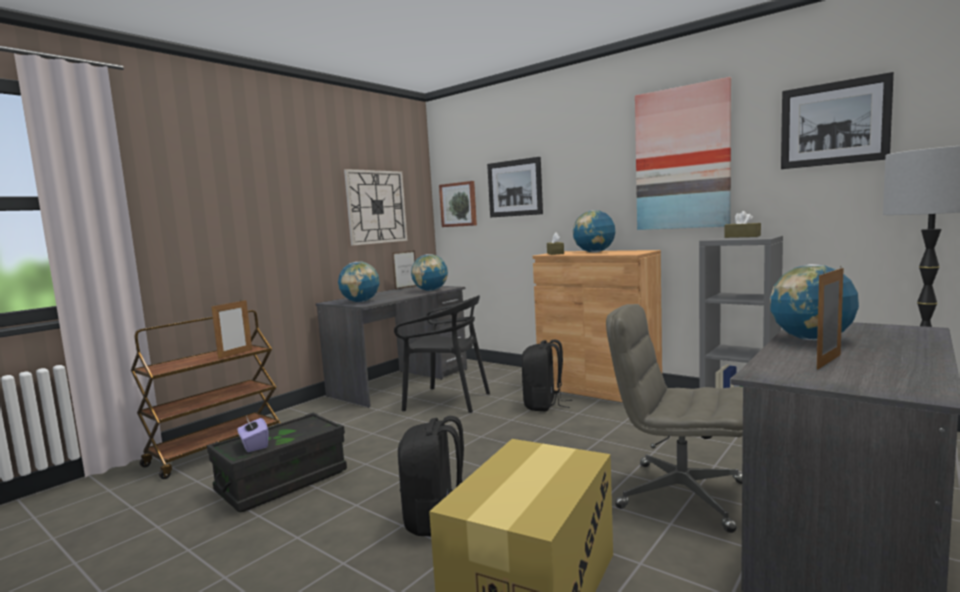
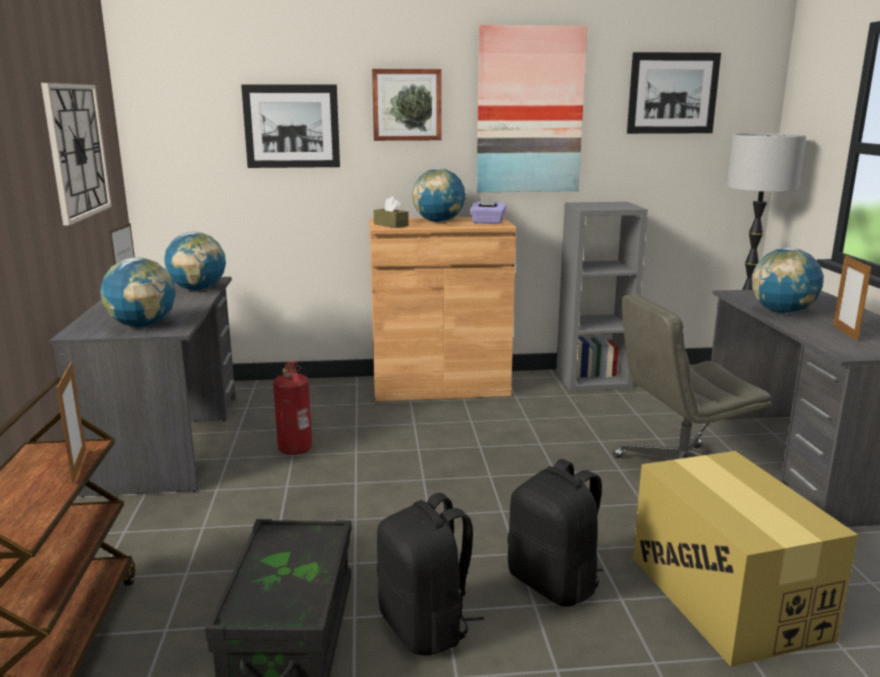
camera: 45 degrees left, 10 degrees up
purple tissue box [237,416,268,452] -> purple tissue box moved to [470,196,506,224]
black chair [394,295,490,413] -> fire extinguisher [273,361,312,455]
picture [439,181,477,227] -> picture moved to [372,69,441,141]
black backpack [521,340,572,411] -> black backpack moved to [377,493,484,656]
brown tissue box [725,211,761,238] -> none

